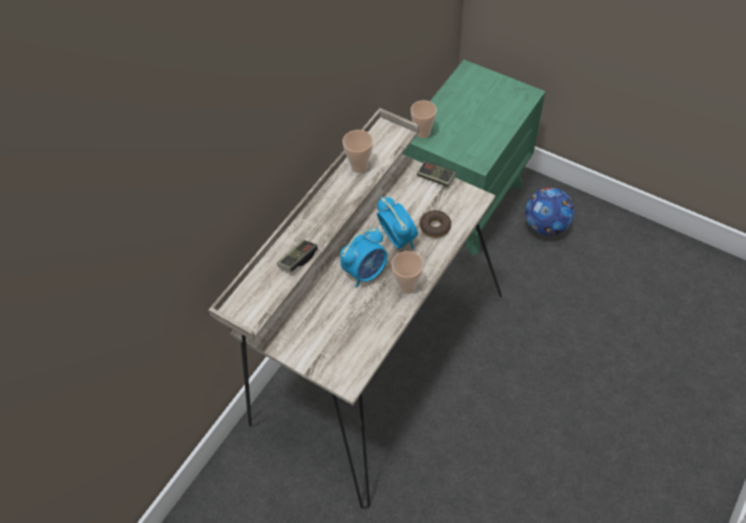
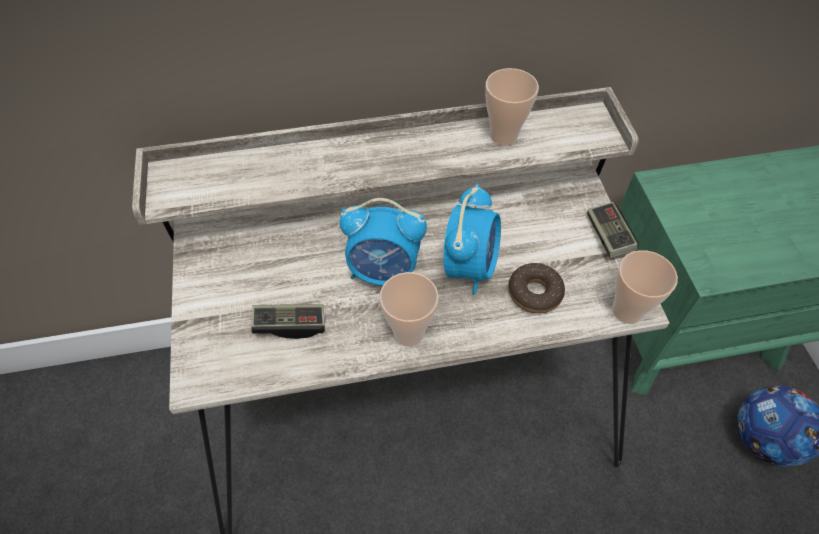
camera: 45 degrees right, 0 degrees up
game controller [277,239,318,272] -> game controller moved to [251,304,325,339]
cup [411,100,437,138] -> cup moved to [612,250,678,324]

